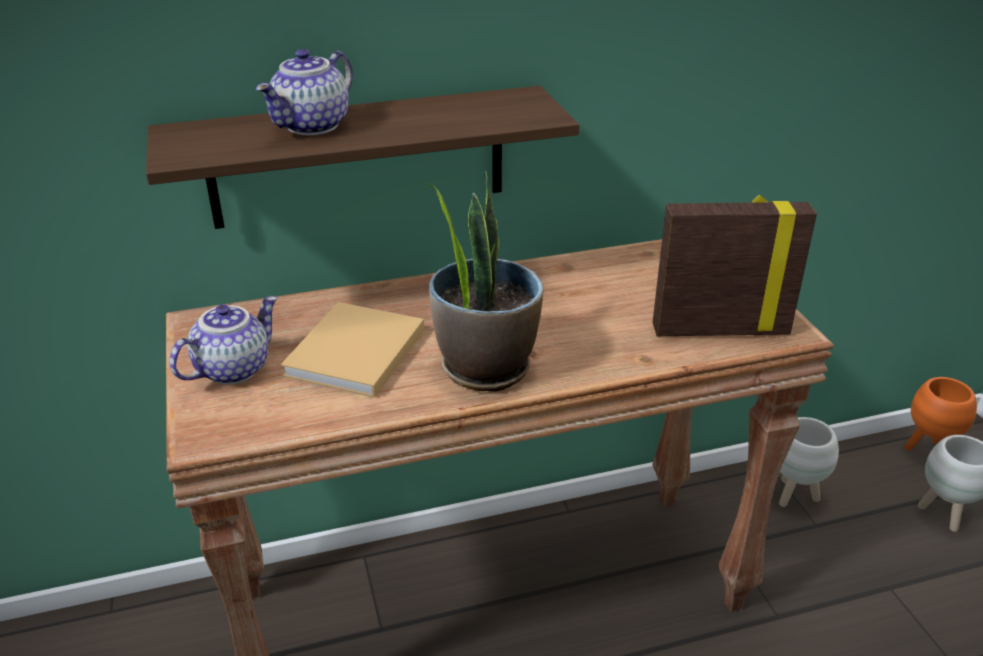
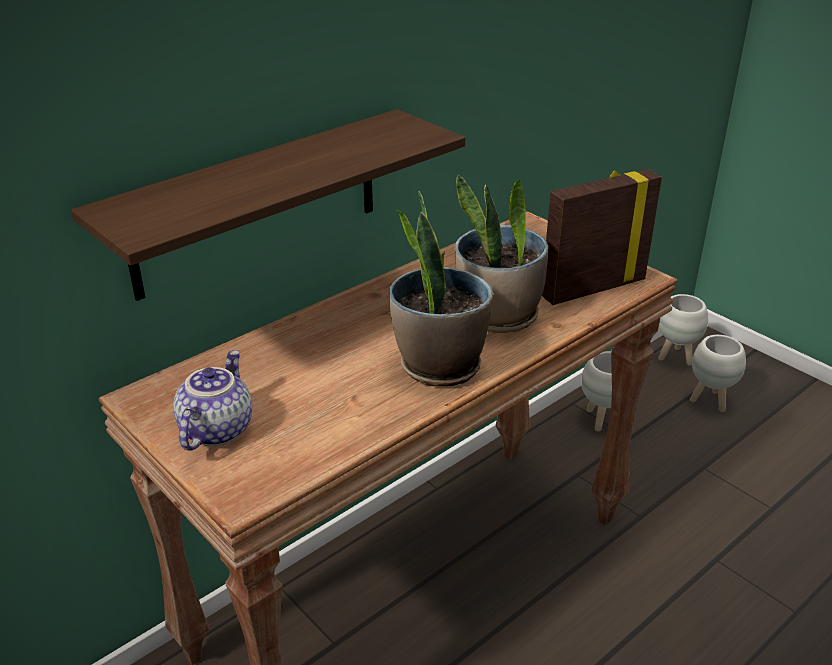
camera: 25 degrees left, 0 degrees up
teapot [256,49,353,135] -> none
beige book [280,302,424,398] -> none
orange planter [904,377,977,450] -> white planter [658,294,708,366]
none -> potted plant [455,175,548,333]

